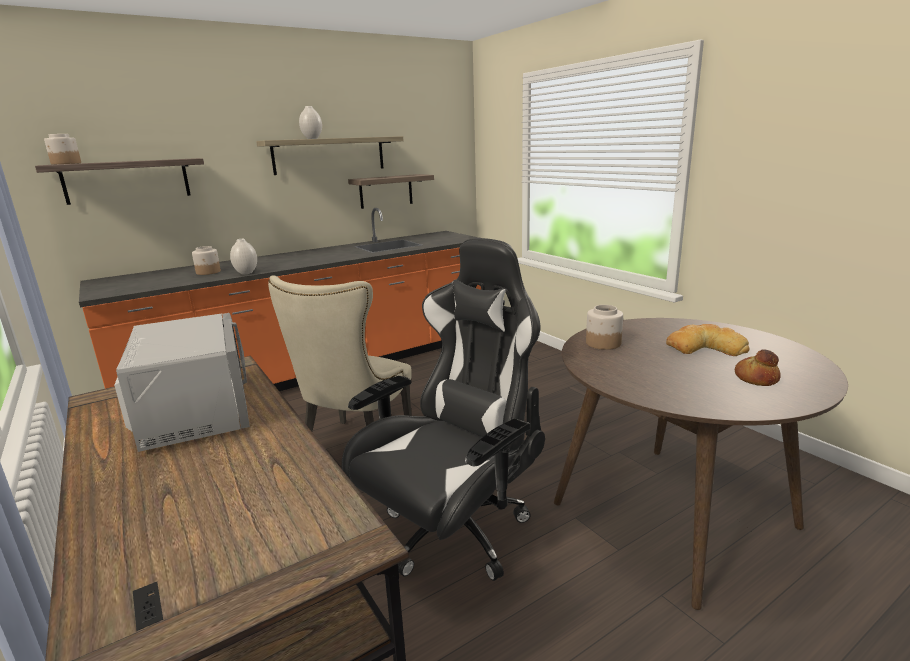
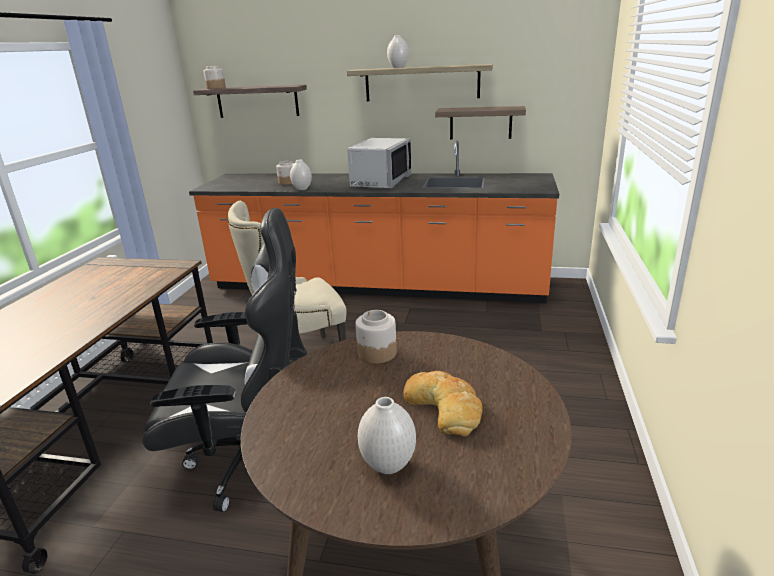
camera: 45 degrees right, 5 degrees up
grey microwave [114,313,250,452] -> grey microwave moved to [347,138,411,188]
bread [735,350,781,386] -> white vase [358,397,416,474]

